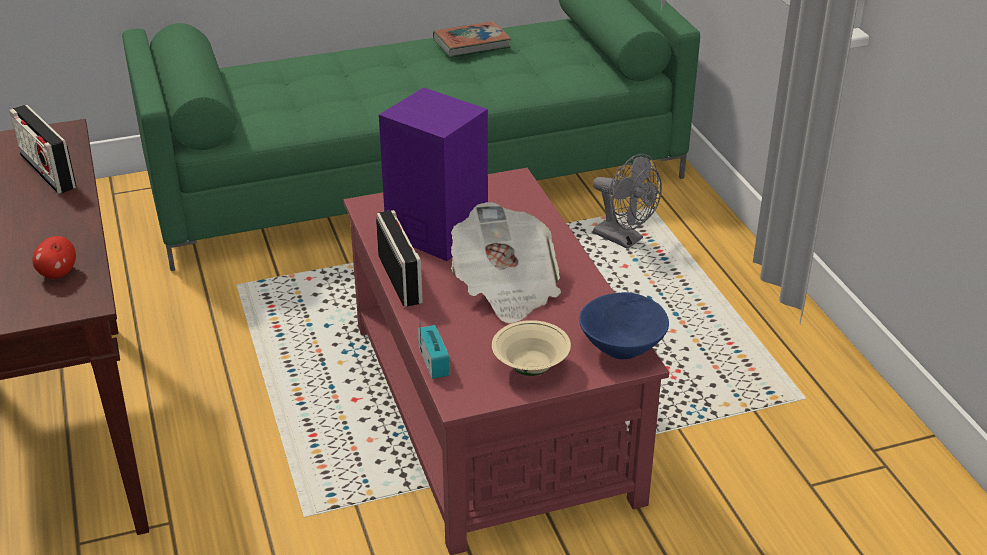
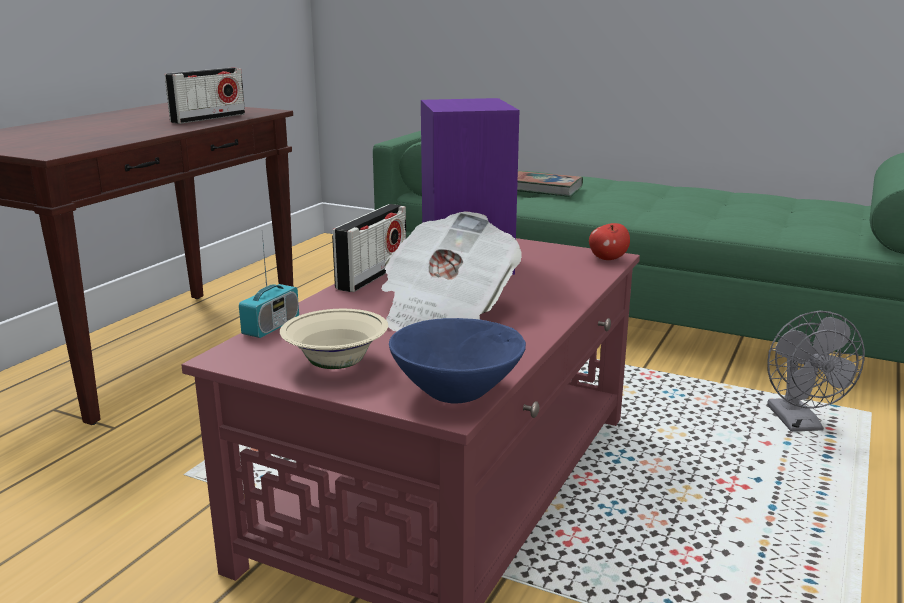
camera: 45 degrees right, 15 degrees down
radio [9,105,77,194] -> radio turned 150 degrees counterclockwise [165,67,245,124]
apple [32,236,76,279] -> apple moved to [589,223,630,260]
book [433,21,511,58] -> book moved to [517,171,583,197]

